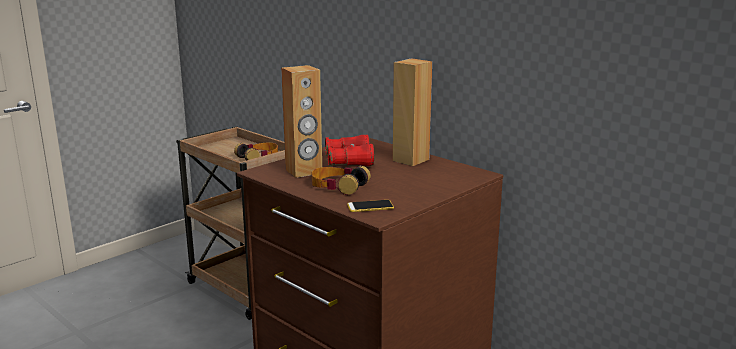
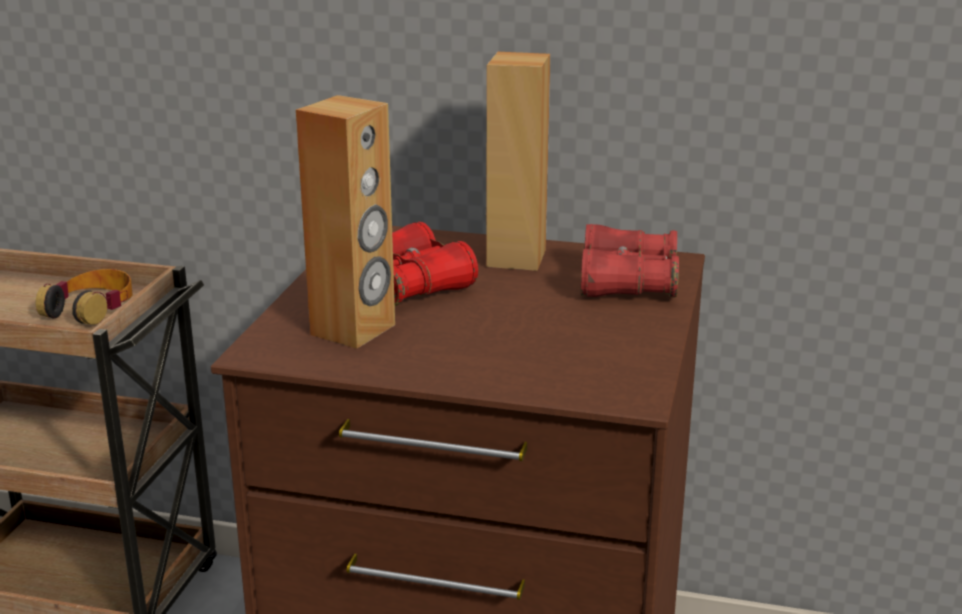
camera: 30 degrees left, 5 degrees up
headphones [311,165,371,195] -> none
phone [347,200,394,212] -> none
none -> red binoculars [581,224,679,298]

